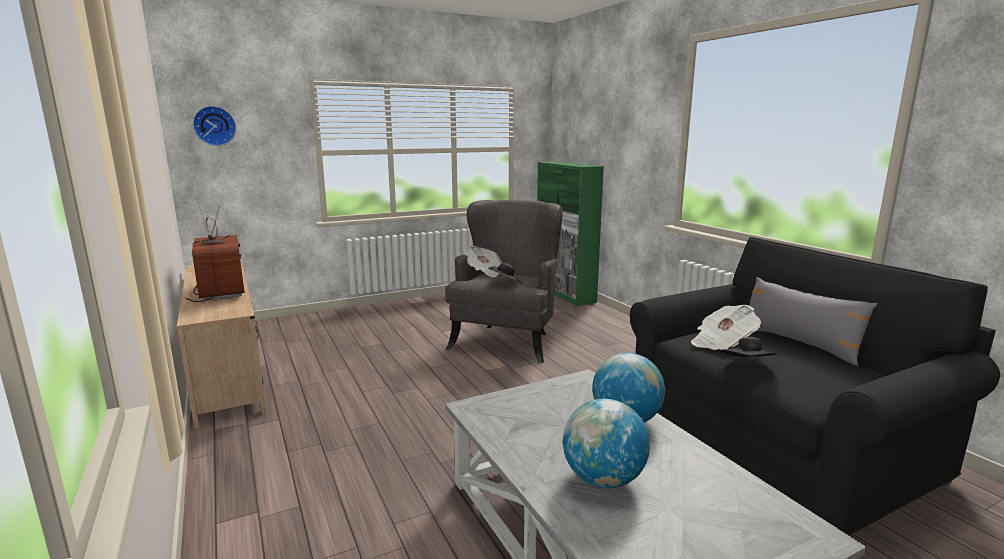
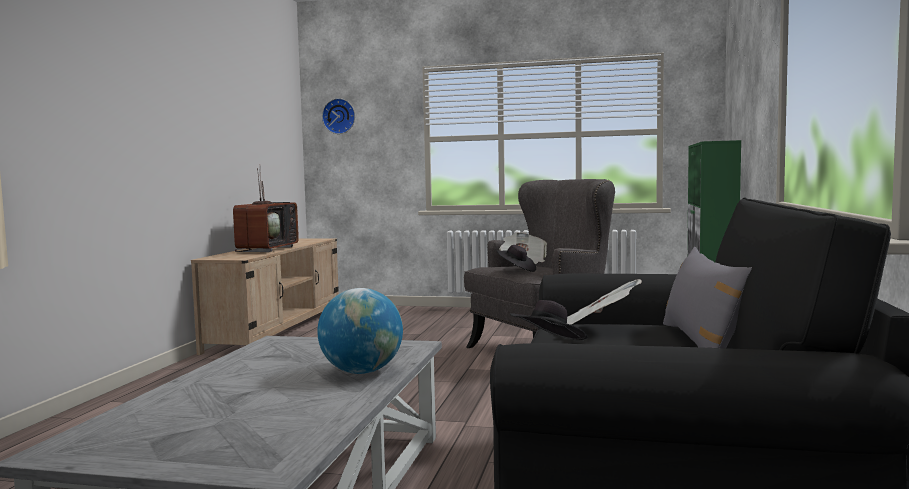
camera: 40 degrees right, 10 degrees down
globe [563,399,650,488] -> none

